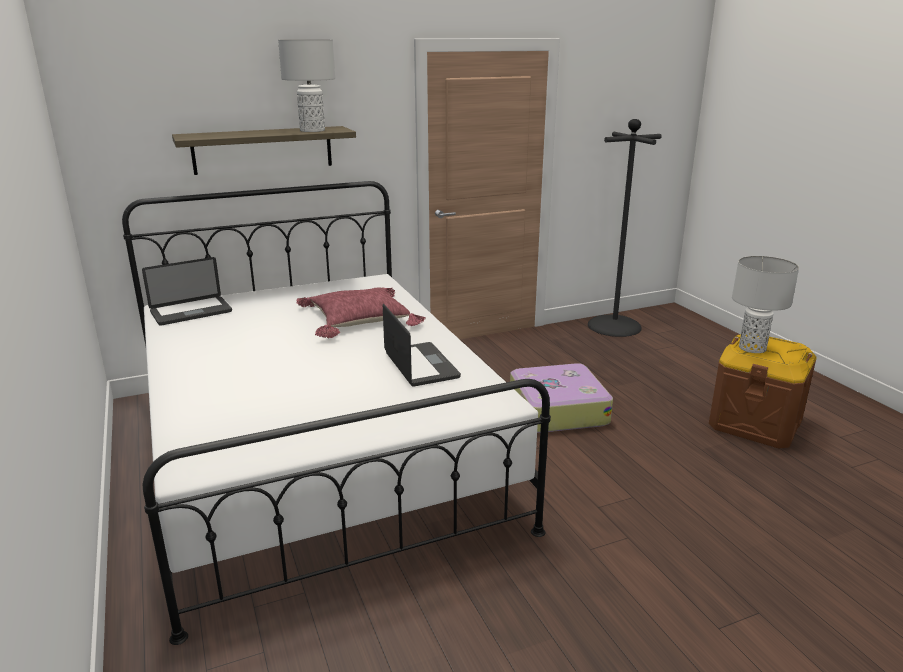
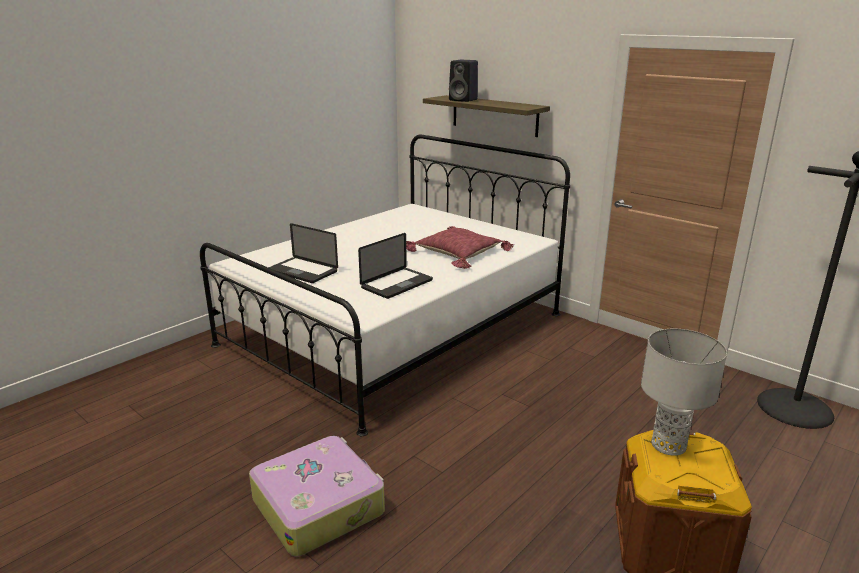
camera: 65 degrees right, 0 degrees up
laptop [142,257,232,326] -> laptop moved to [268,223,338,283]
white table lamp [278,40,335,132] -> none
suitcase [510,363,613,433] -> suitcase moved to [249,436,385,557]
none -> black speaker [449,60,478,102]

